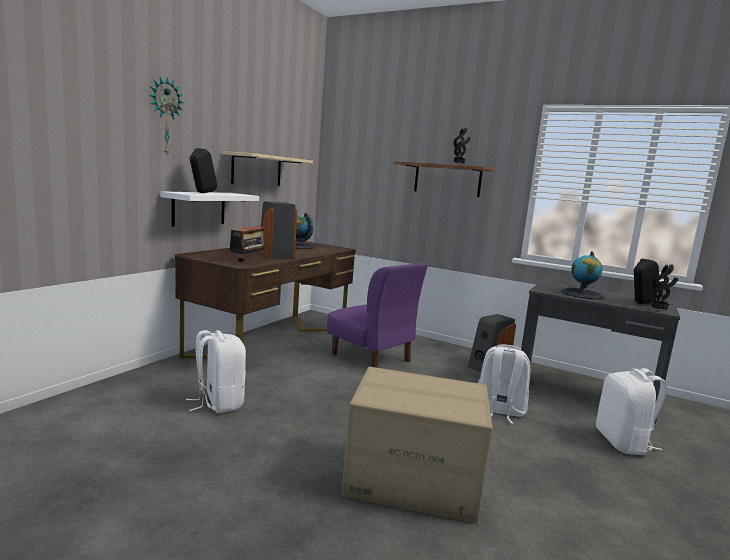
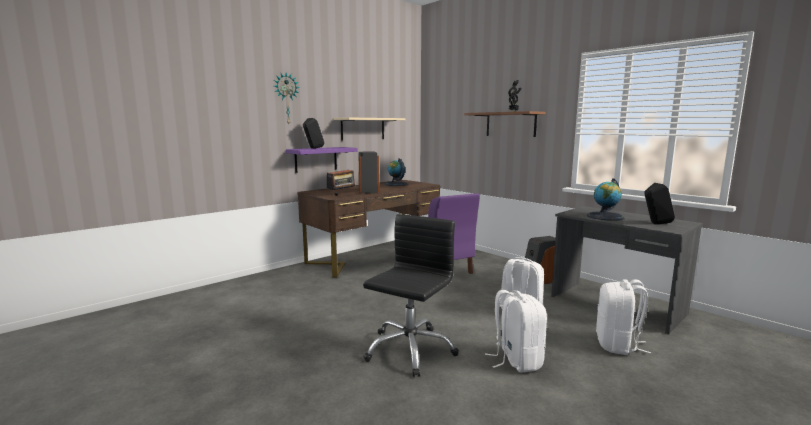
camera: 20 degrees right, 0 degrees up
white shelf [161,191,259,227] -> purple shelf [286,147,358,173]
white backpack [186,330,246,413] -> white backpack moved to [485,290,547,373]
cardboard box [342,367,493,523] -> black office chair [363,214,459,377]
potted plant [650,264,678,311] -> none

